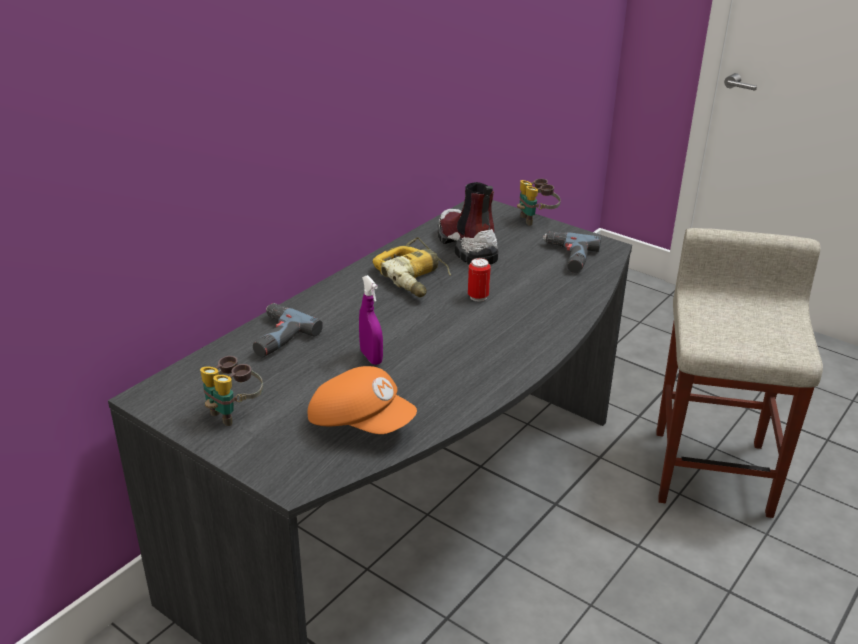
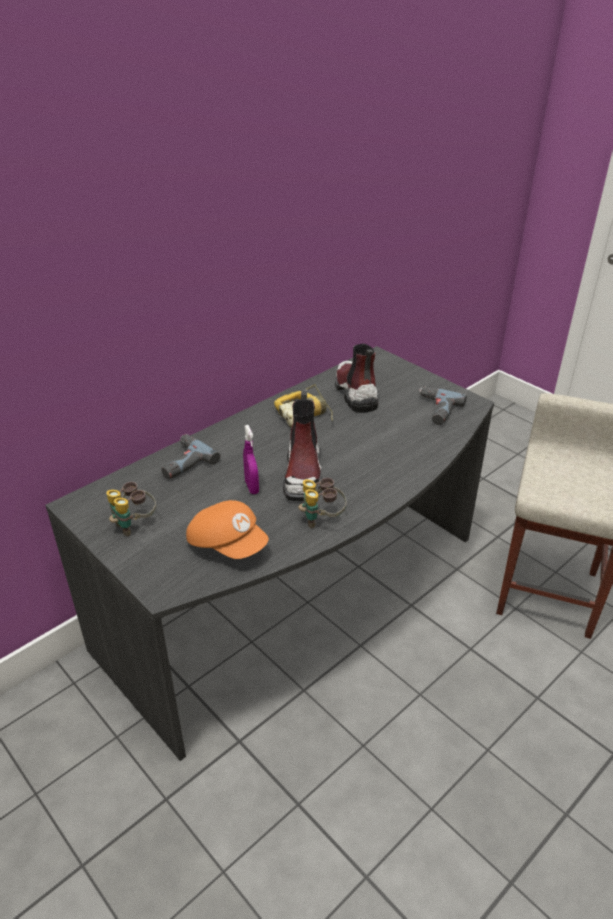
camera: 10 degrees right, 5 degrees up
can [468,258,491,301] -> none
binoculars [517,179,561,226] -> binoculars moved to [299,478,346,528]
none -> boot [283,390,321,501]

